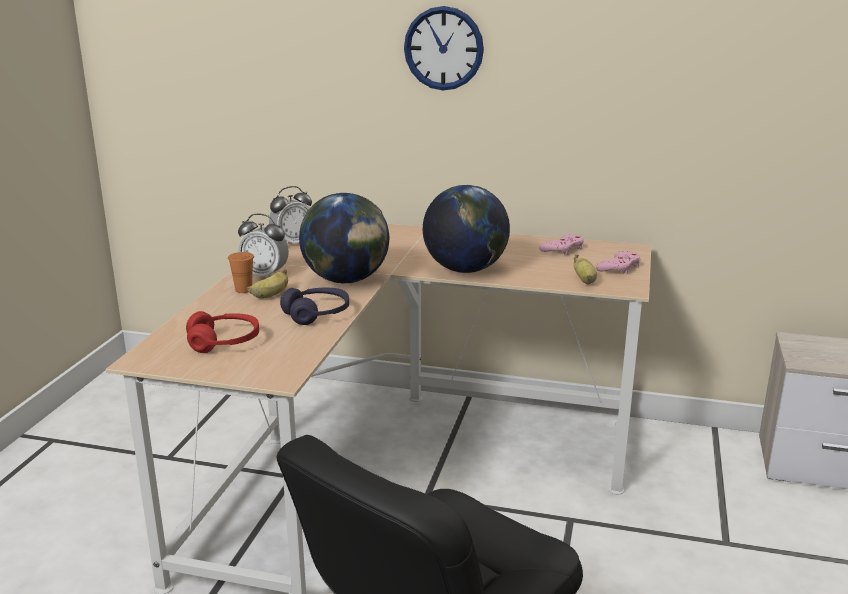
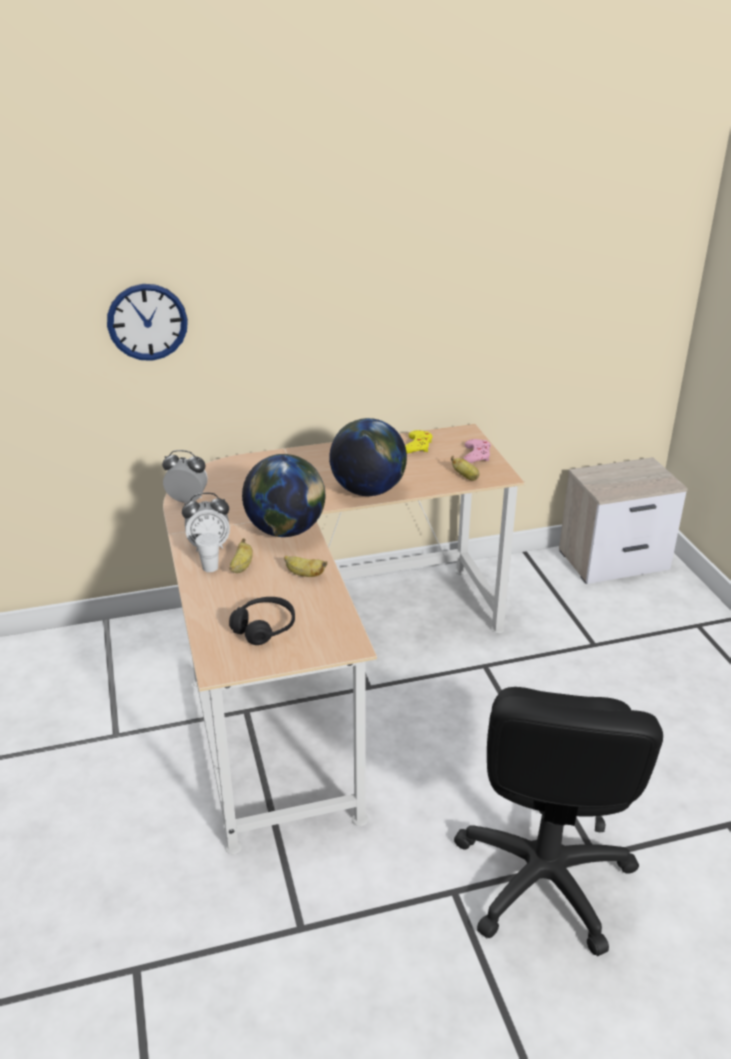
camera: 30 degrees left, 10 degrees up
red headphones [186,311,259,353] -> black headphones [229,597,295,645]
orange cup [228,252,254,293] -> white cup [195,533,220,572]
alarm clock [269,186,312,245] -> alarm clock turned 105 degrees counterclockwise [162,450,208,503]
purple headphones [280,288,349,325] -> banana [284,555,327,577]
wall clock [404,6,484,90] -> wall clock moved to [107,284,188,361]
pink game controller [539,234,584,255] -> yellow game controller [405,430,432,454]

